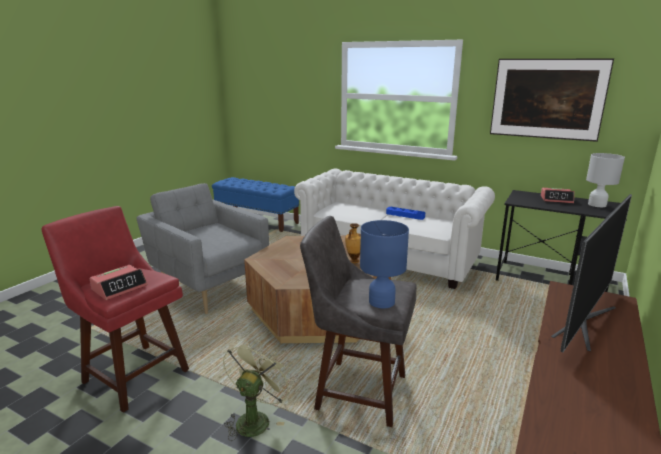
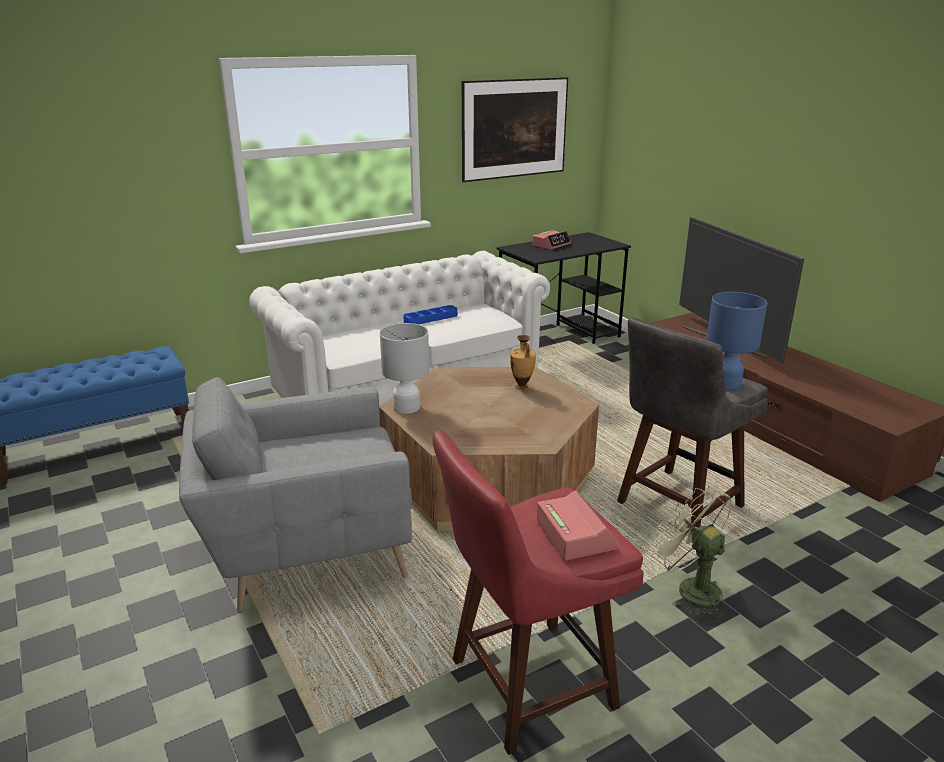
camera: 60 degrees left, 5 degrees up
grey table lamp [586,153,625,207] -> grey table lamp moved to [380,323,429,414]

